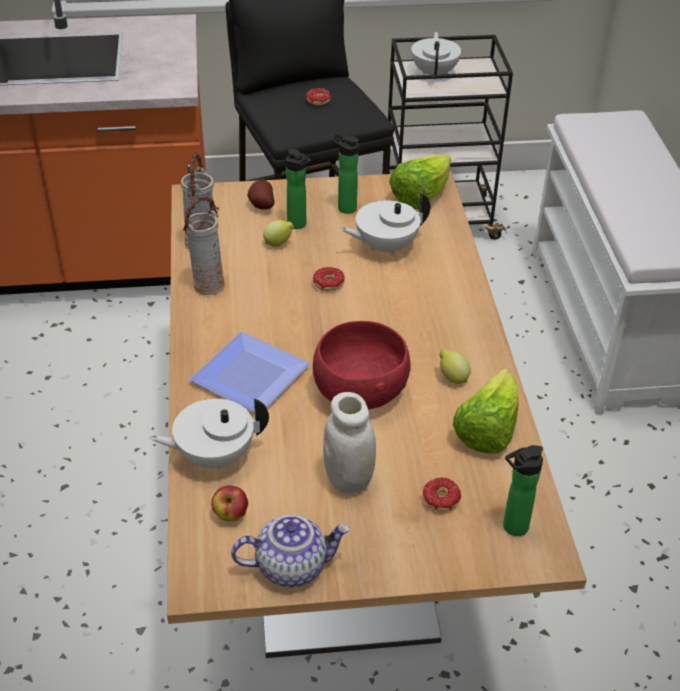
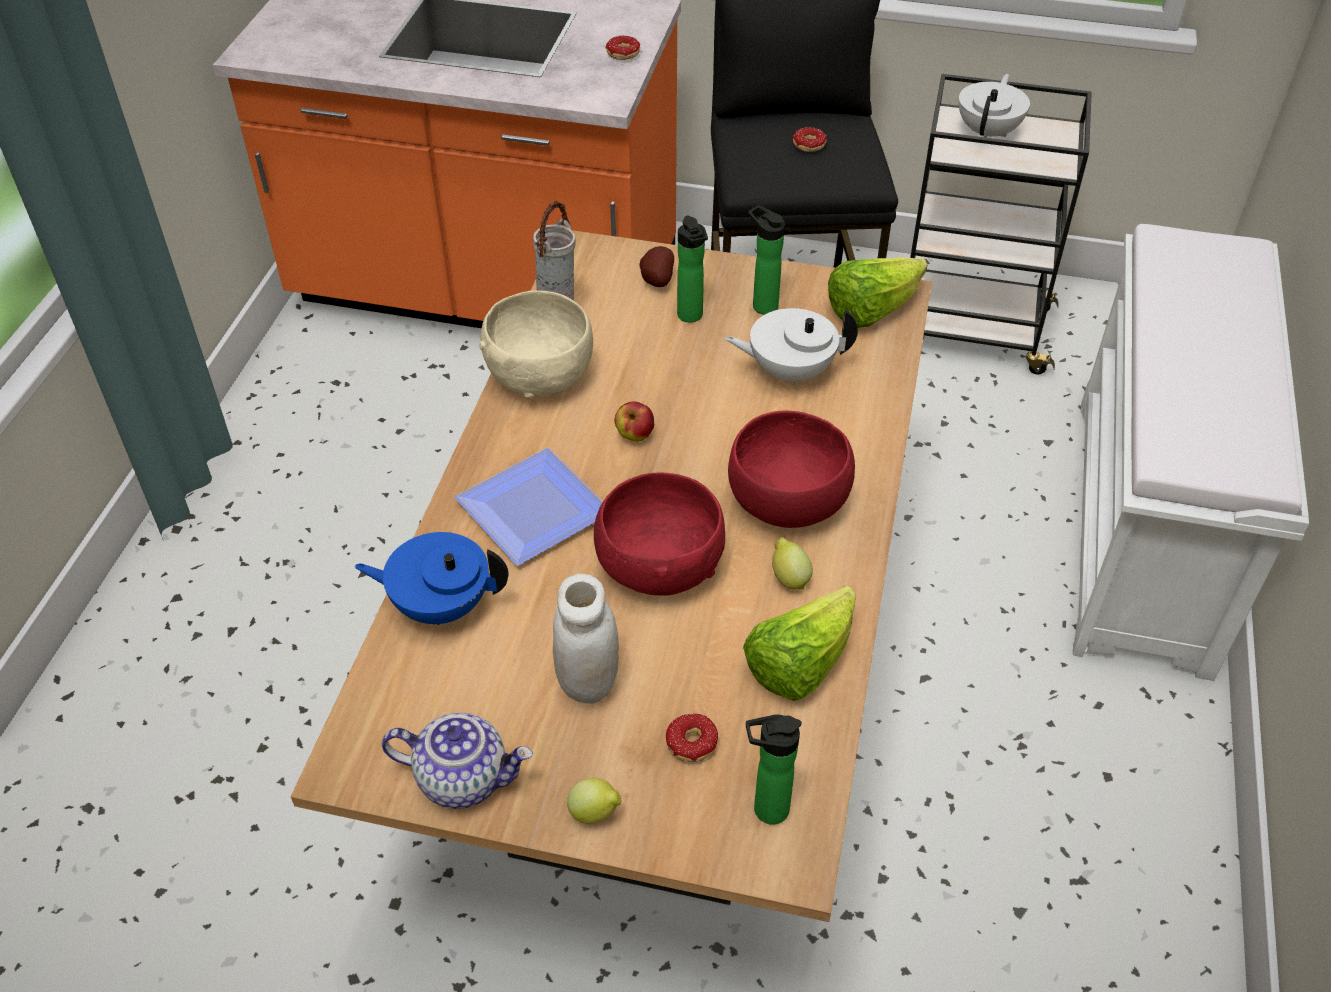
camera: 20 degrees right, 5 degrees up
white teapot [149,398,269,470] -> blue teapot [355,532,509,625]
vase [183,196,225,295] -> beige bowl [479,290,593,398]
apple [211,485,248,522] -> apple moved to [615,401,654,442]
lemon [263,220,294,247] -> lemon moved to [567,778,621,824]
donut [313,267,345,292] -> donut moved to [606,36,640,60]
none -> red bowl [728,410,855,528]

